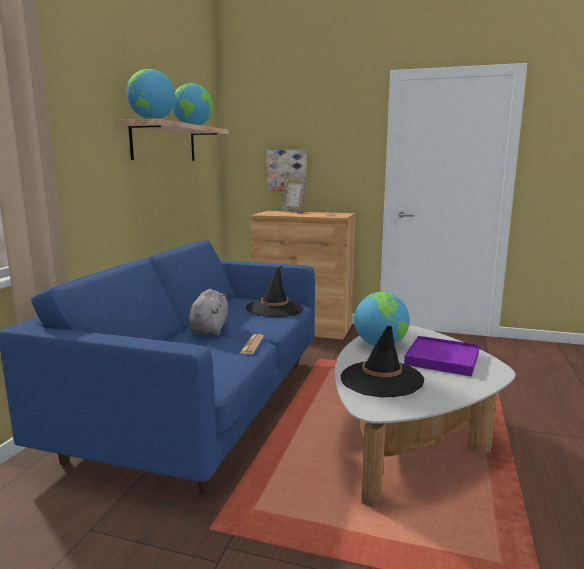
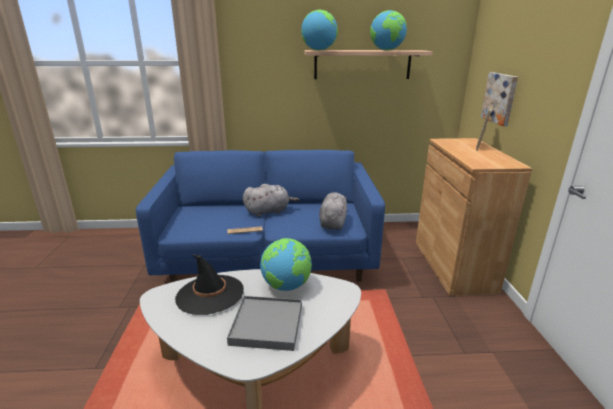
camera: 70 degrees right, 10 degrees up
black hat [246,265,304,317] -> grey plush toy [319,192,347,230]
purple tray [404,336,480,377] -> grey tray [227,296,302,351]

